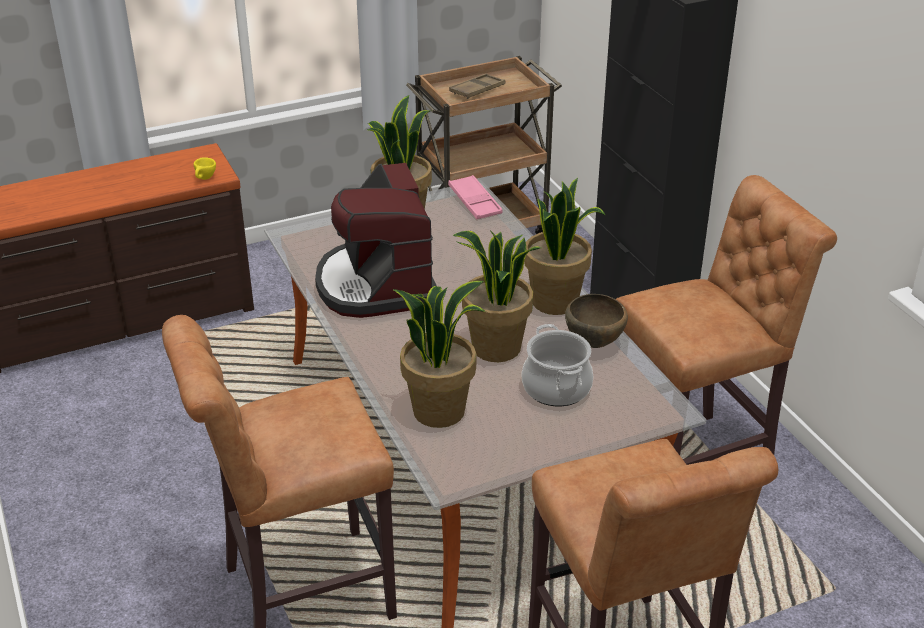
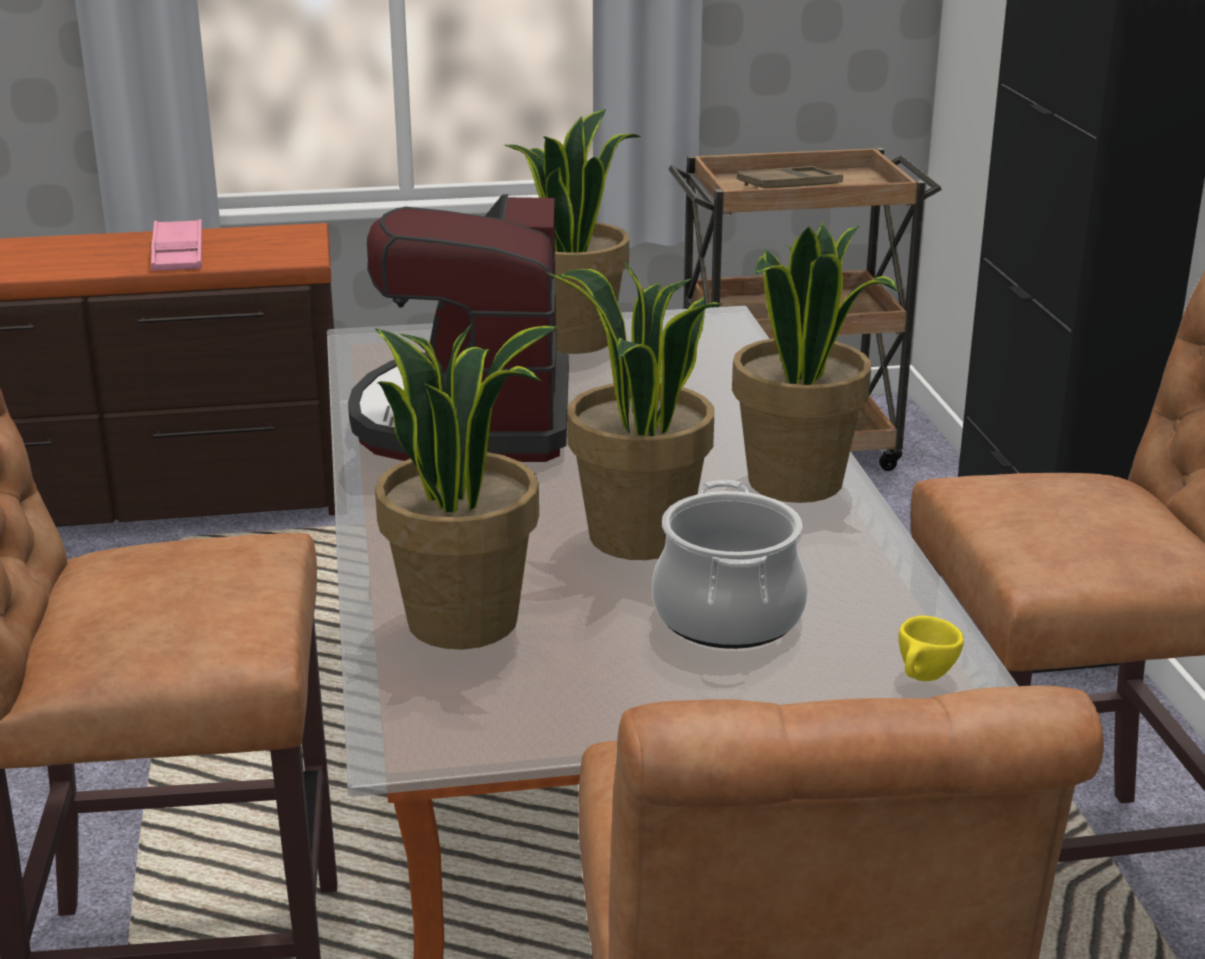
camera: 15 degrees right, 10 degrees down
yellow cup [194,157,216,180] -> yellow cup moved to [898,615,964,681]
pink tray [448,175,503,219] -> pink tray moved to [151,219,202,271]
brown bowl [565,294,628,348] -> none

